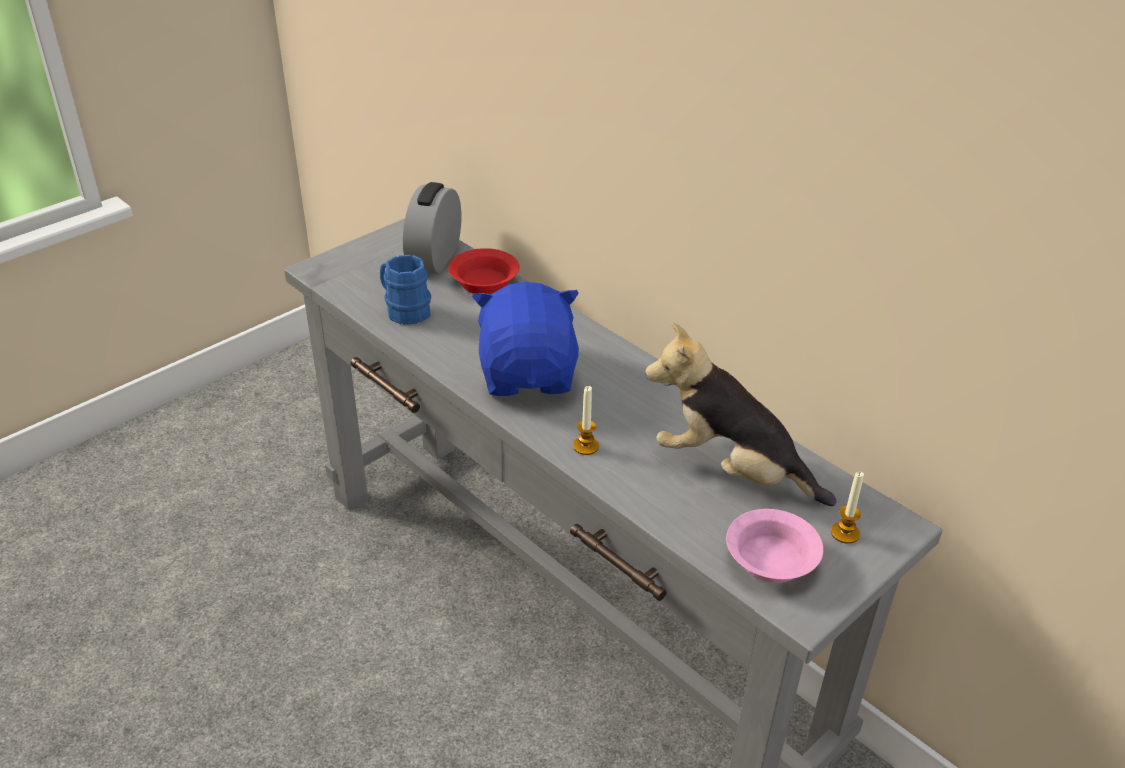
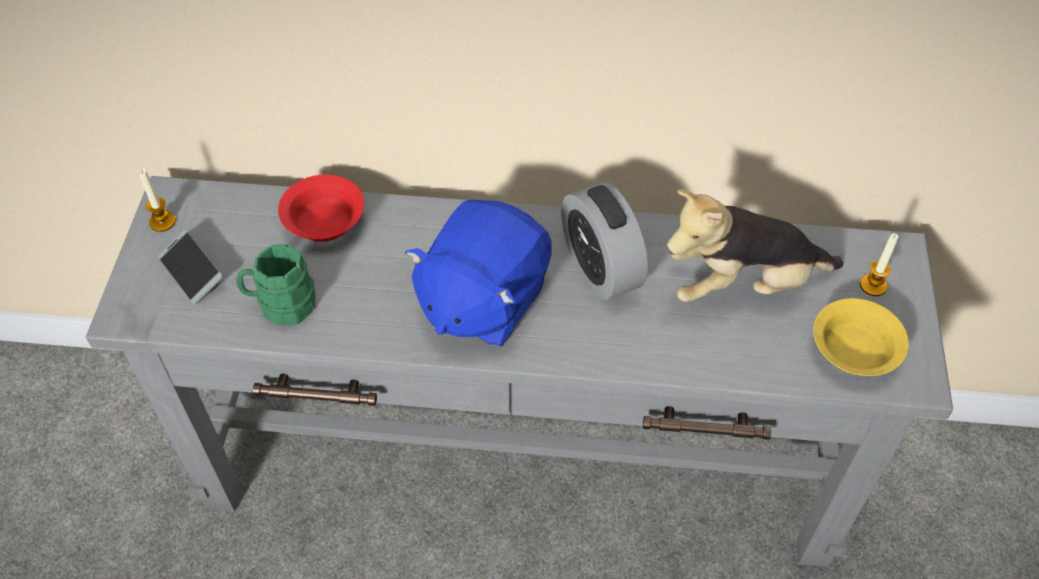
camera: 40 degrees left, 15 degrees up
blue mug [380,255,431,325] -> green mug [236,244,316,326]
alarm clock [403,182,461,274] -> alarm clock moved to [561,182,648,300]
blue plush toy [472,282,579,396] -> blue plush toy turned 105 degrees counterclockwise [405,200,551,346]
candle [573,386,599,455] -> candle moved to [139,168,176,232]
pink bowl [726,509,823,583] -> yellow bowl [813,298,909,376]
none -> phone [158,230,223,304]

